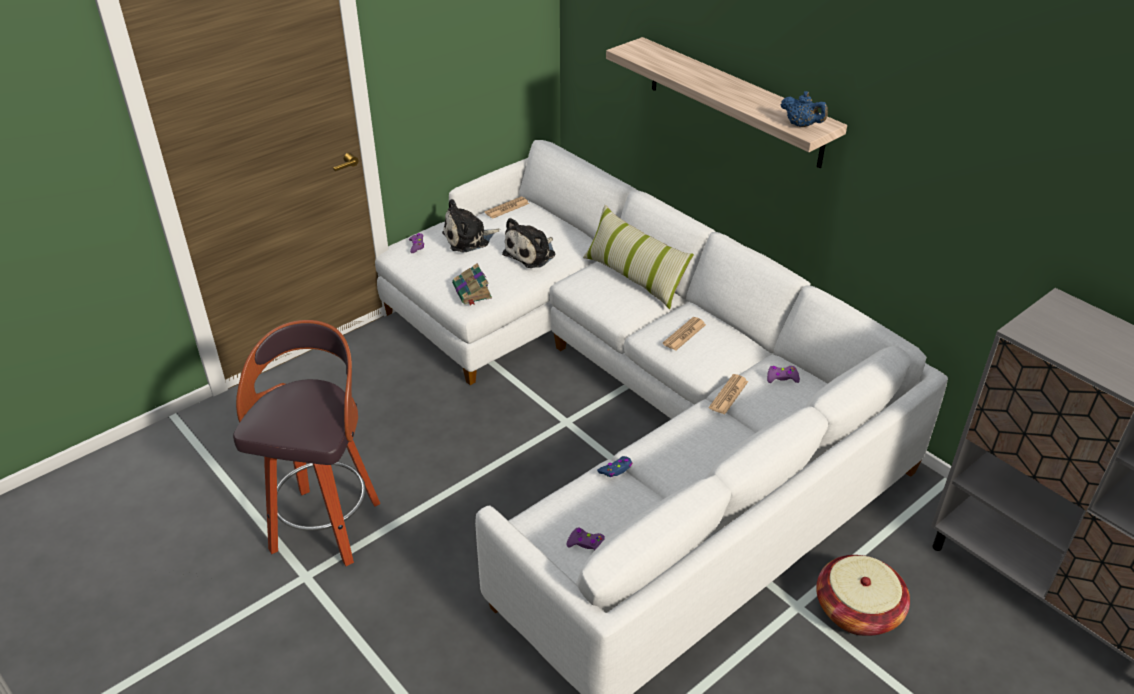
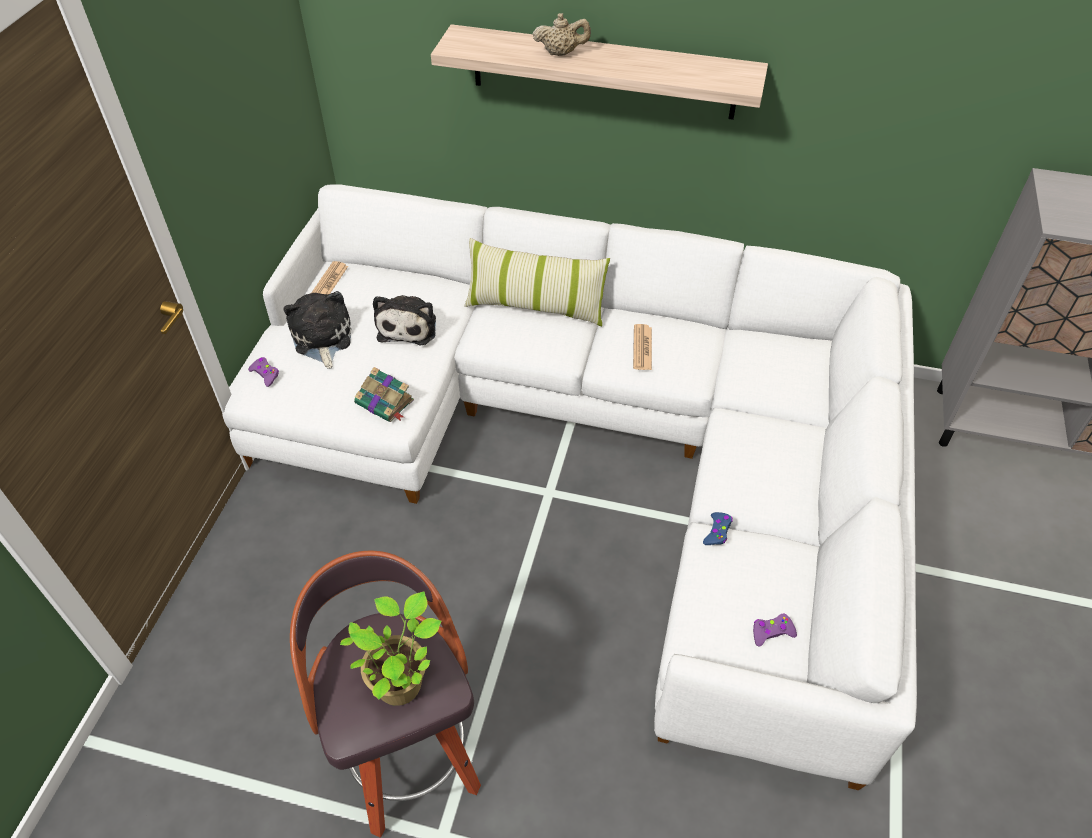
camera: 35 degrees left, 10 degrees up
plush toy [442,199,500,253] -> plush toy turned 135 degrees clockwise [283,291,352,369]
newspaper [709,374,748,415] -> none
purple game controller [767,366,800,383] -> none
blue teapot [781,91,828,127] -> none
basket [816,555,910,636] -> none
none -> potted plant [340,591,441,706]
none -> beige teapot [533,13,591,56]

